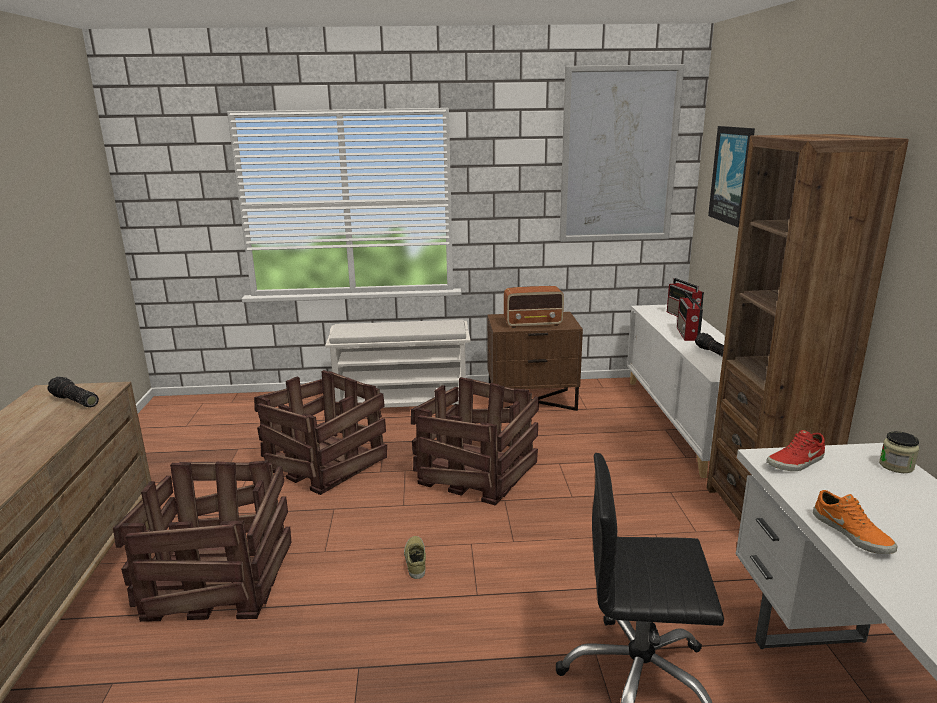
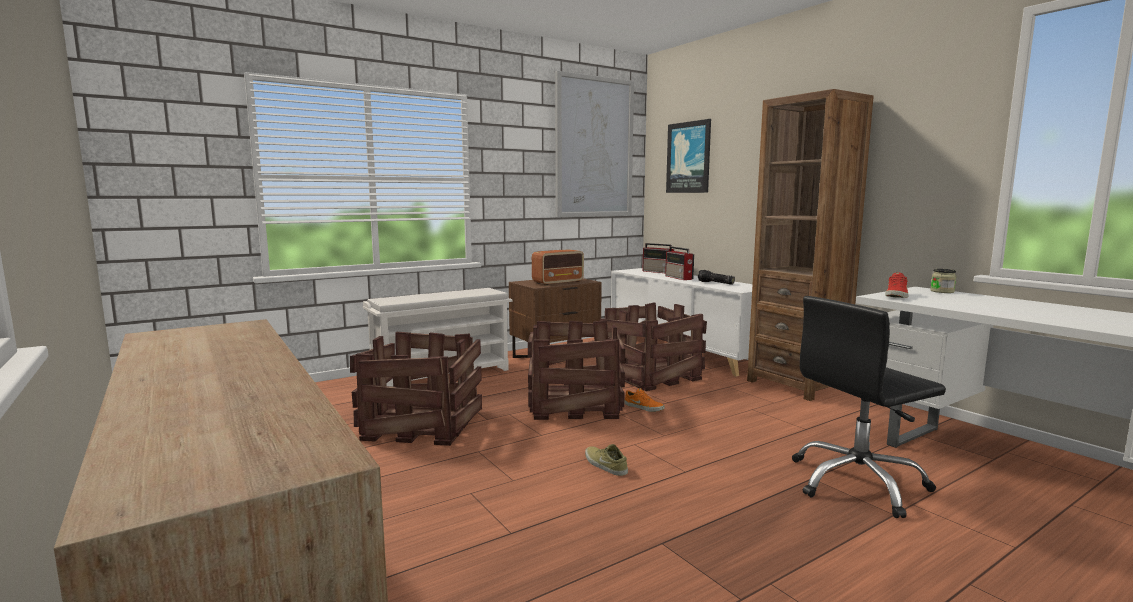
camera: 30 degrees left, 10 degrees down
flashlight [47,376,99,407] -> none
crate [113,460,292,622] -> crate moved to [600,303,707,391]
orange shoe [813,490,897,554] -> orange shoe moved to [624,388,665,412]

